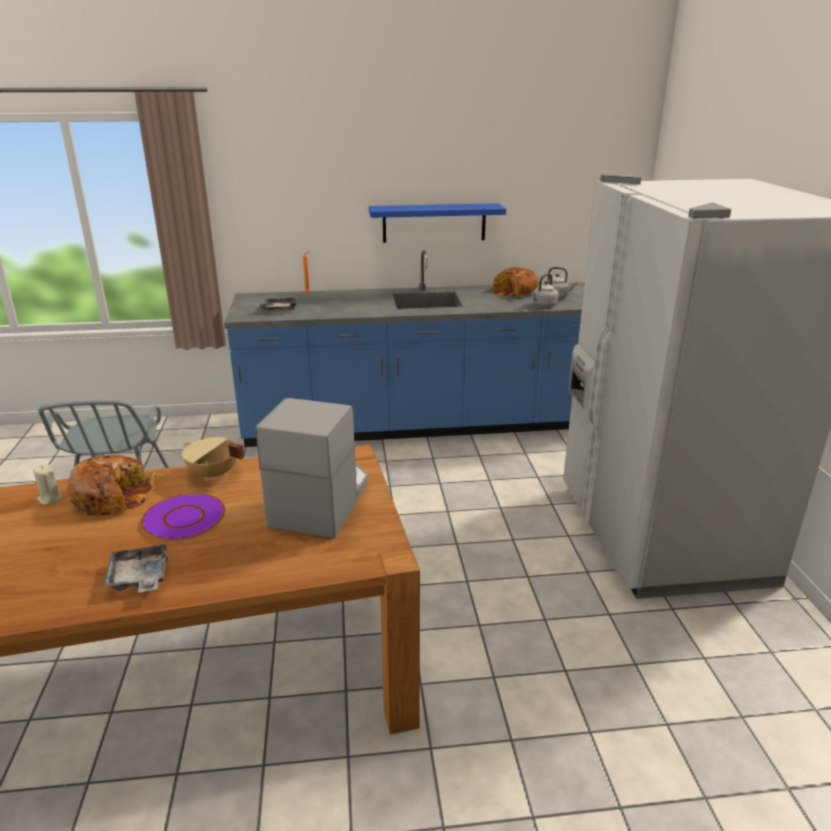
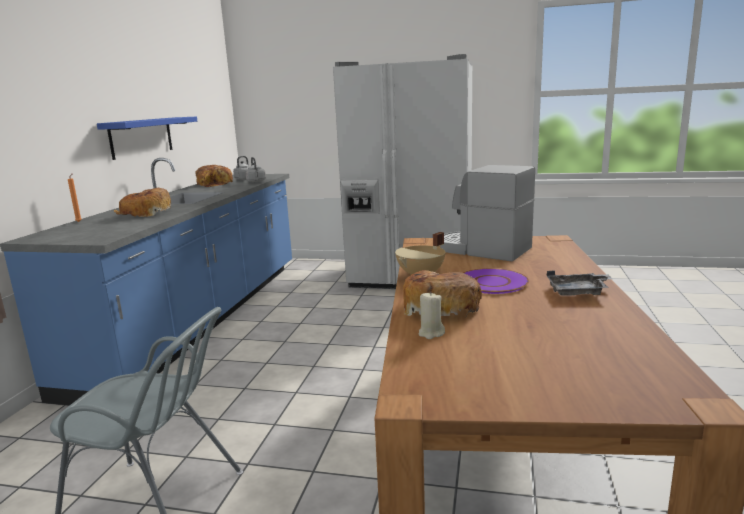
camera: 70 degrees left, 10 degrees down
grey tray [256,297,296,311] -> none
none -> bread [114,188,171,217]

